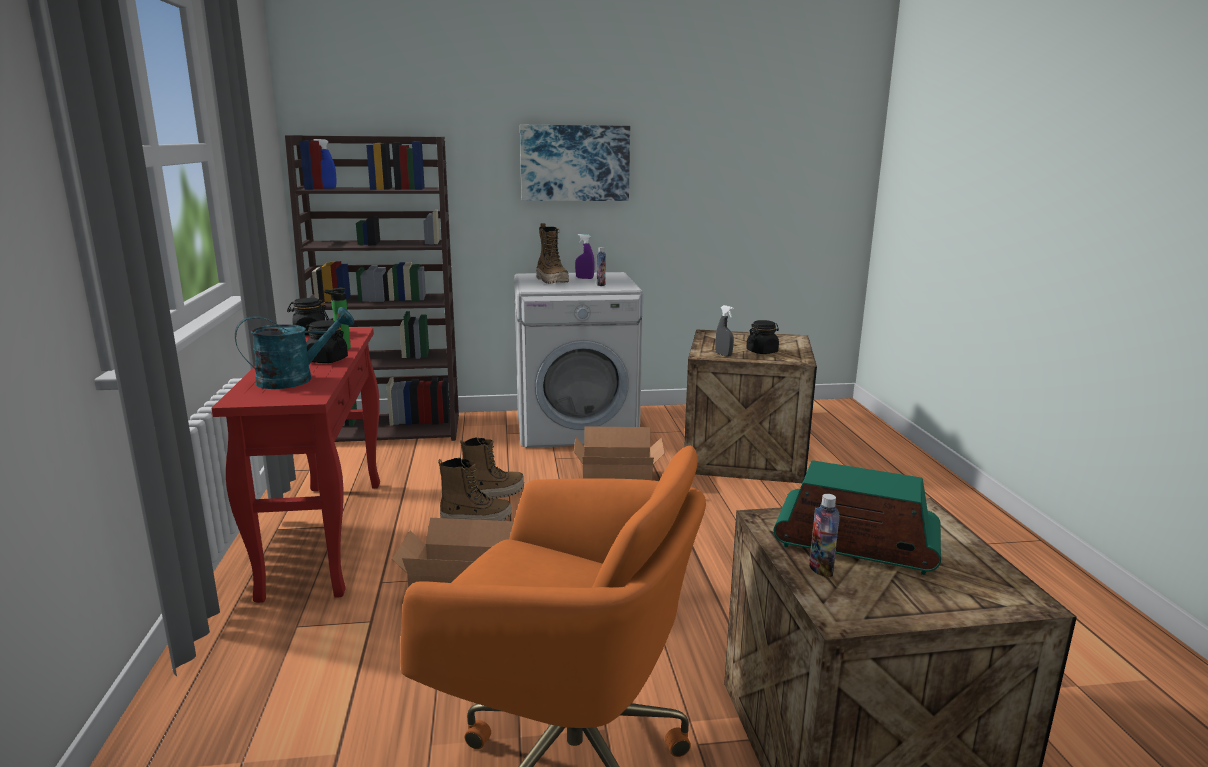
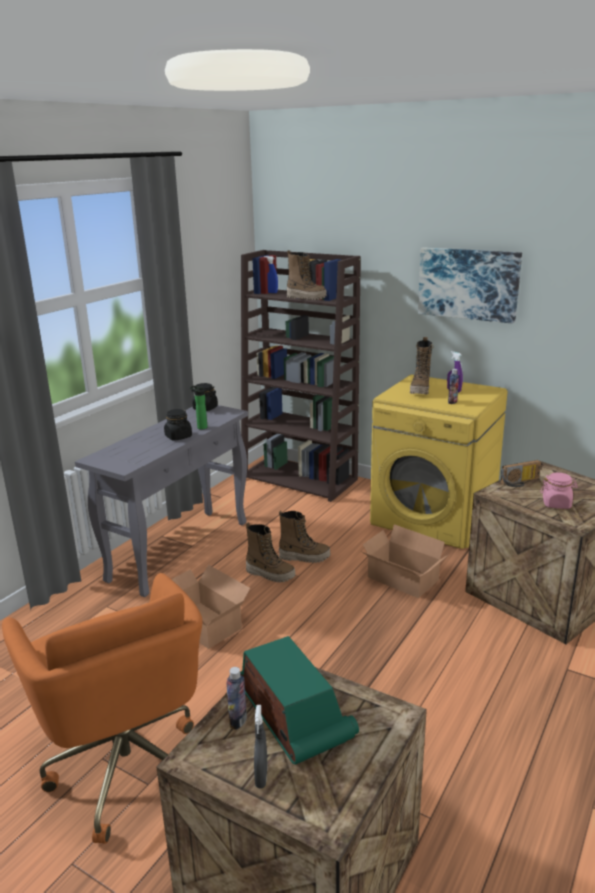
camera: 40 degrees right, 5 degrees up
red console table [211,327,380,603] -> grey console table [75,405,248,597]
turquoise watering can [235,307,354,389] -> none
white washing machine [514,272,644,448] -> yellow washing machine [370,375,507,549]
grey spray bottle [715,305,734,357] -> grey spray bottle moved to [254,705,268,789]
black jar [746,320,779,354] -> pink jar [541,472,578,509]
none -> boot [287,250,327,300]
none -> radio [501,460,541,487]

